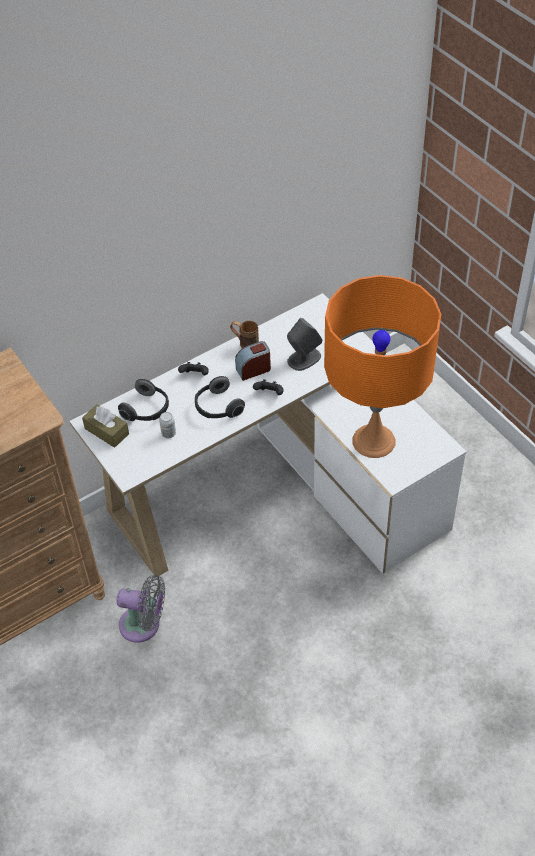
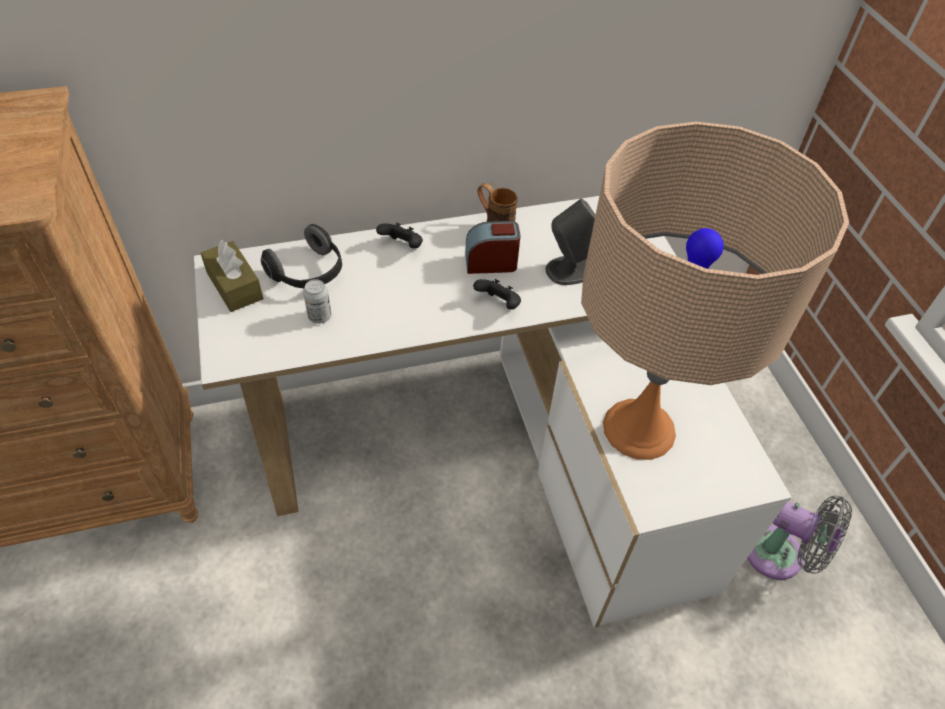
camera: 15 degrees right, 0 degrees up
grey fan [116,575,165,643] -> grey fan moved to [747,496,852,580]
headphones [195,376,245,418] -> none
orange table lamp [324,275,441,458] -> beige table lamp [581,122,849,460]

